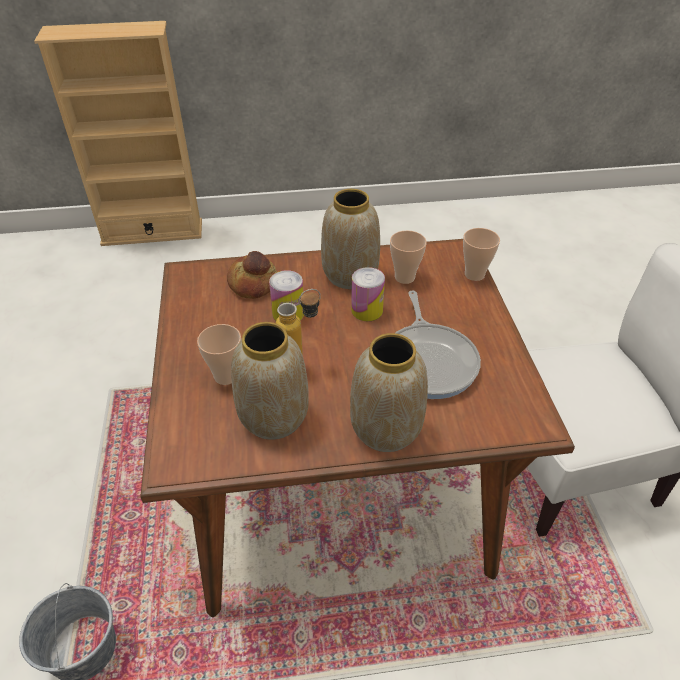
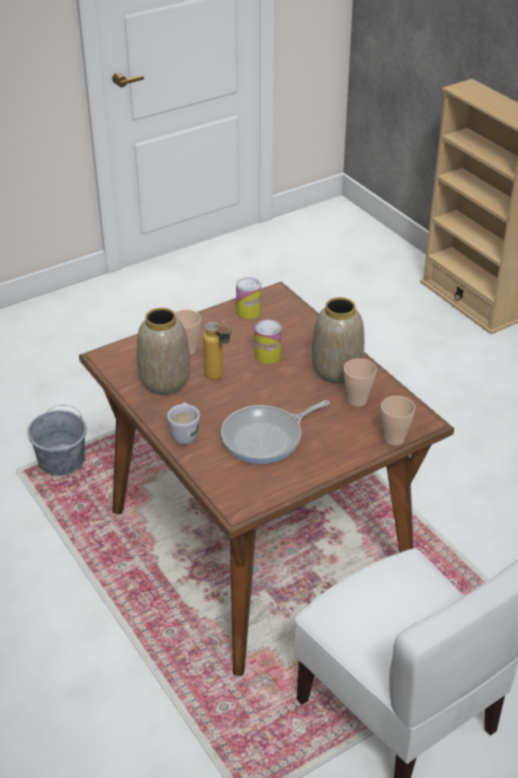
camera: 65 degrees right, 5 degrees down
bread [227,251,277,299] -> none
vase [350,333,428,452] -> white mug [167,403,200,445]
can [351,267,385,321] -> can moved to [236,277,261,319]

